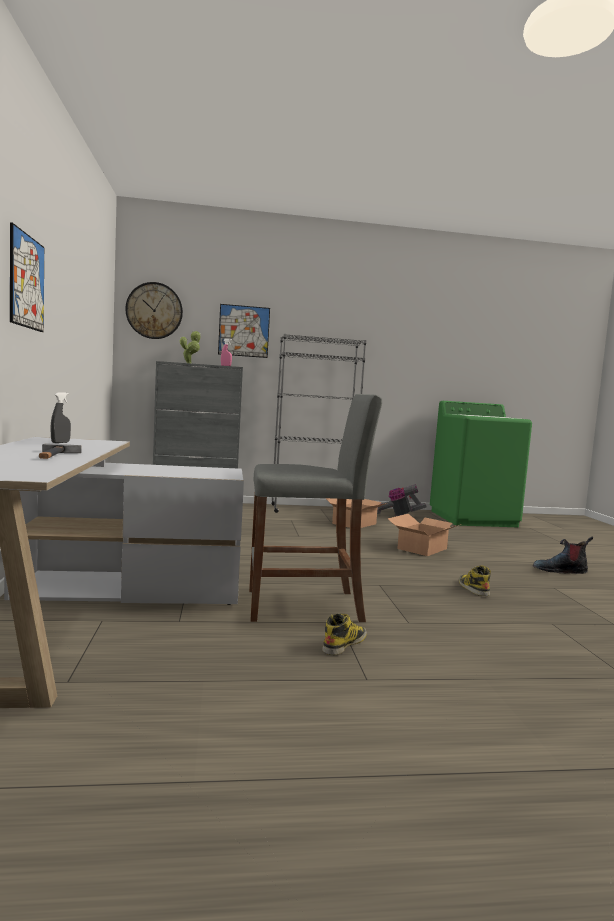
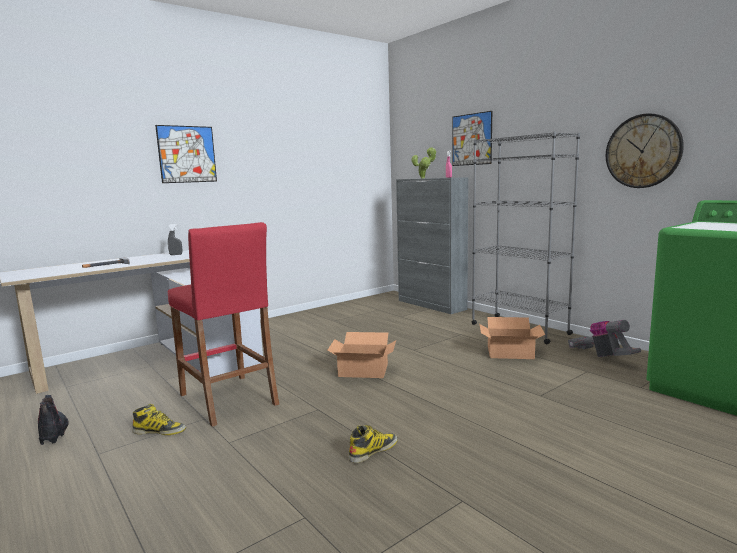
camera: 60 degrees right, 5 degrees up
wall clock [125,282,183,339] -> wall clock moved to [606,113,684,188]
grey stool [249,394,382,622] -> red stool [168,222,279,427]
cardboard box [388,514,461,556] -> cardboard box moved to [327,332,396,378]
boot [533,537,593,574] -> boot moved to [38,395,69,445]

